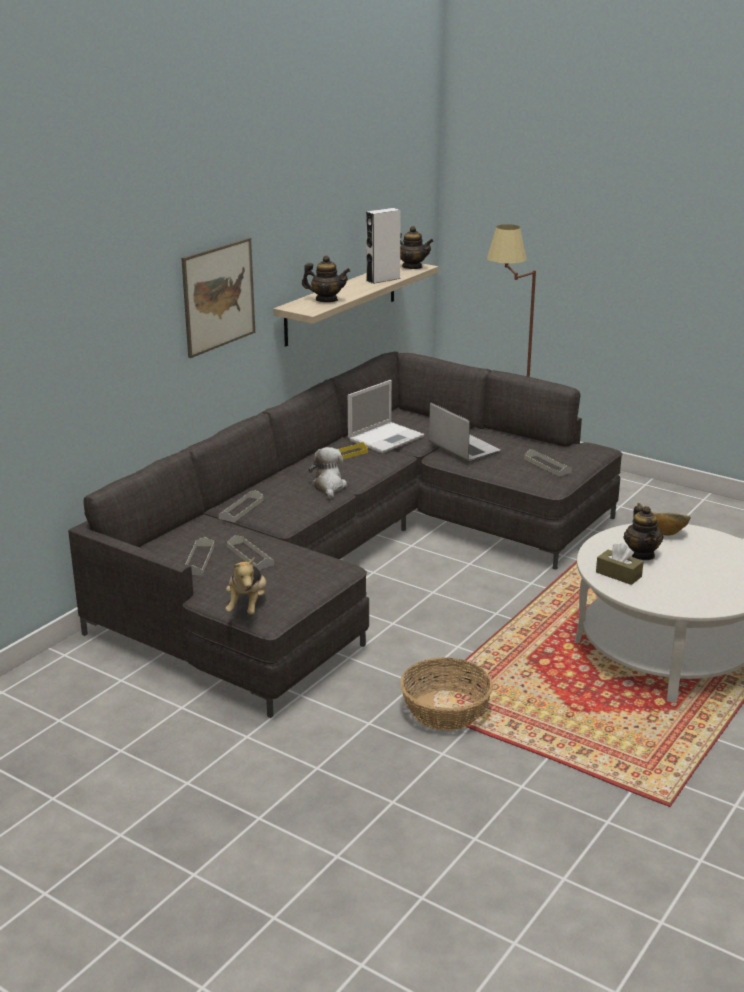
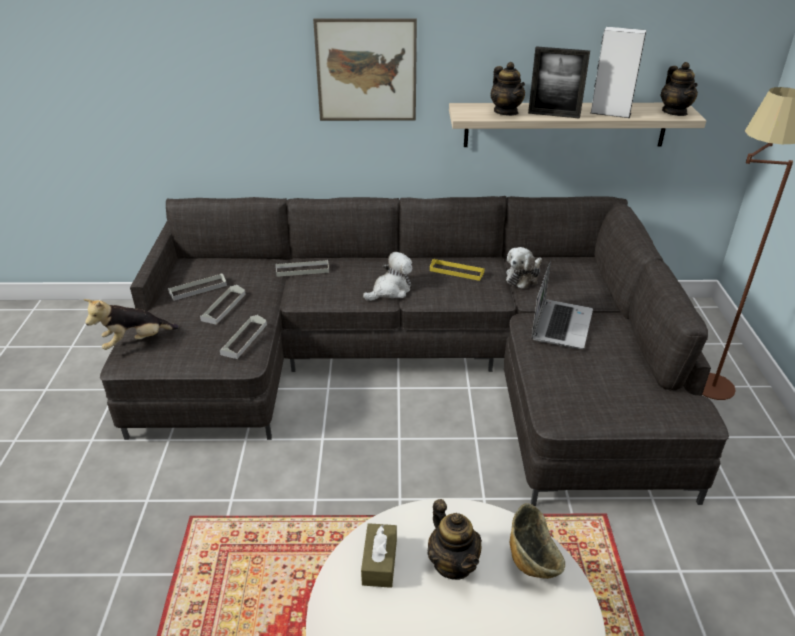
camera: 55 degrees right, 10 degrees up
laptop [348,380,424,453] -> plush toy [506,247,542,289]
basket [400,658,493,731] -> none
grey tray [524,449,572,477] -> grey tray moved to [220,315,267,359]
teapot [624,506,664,560] -> teapot turned 75 degrees counterclockwise [427,499,482,580]
none -> picture frame [528,46,590,119]

